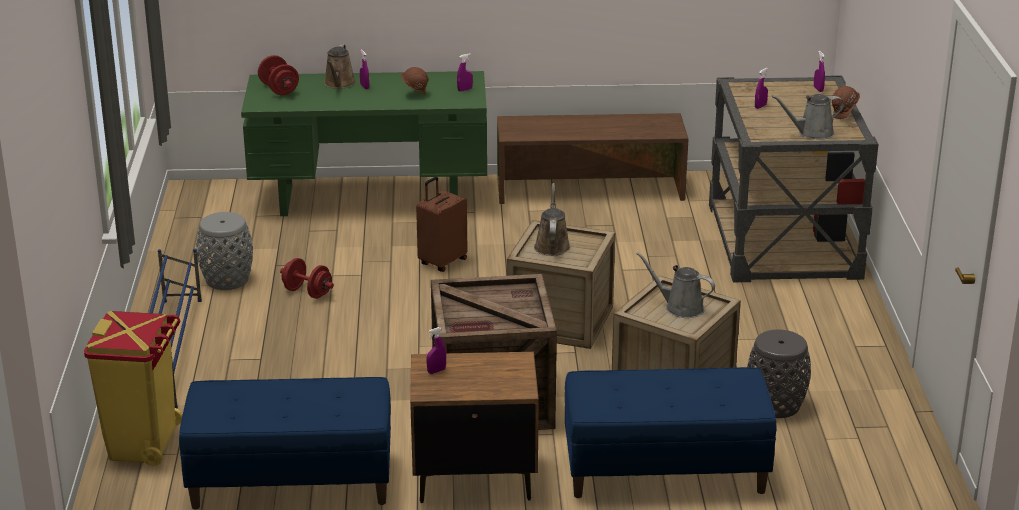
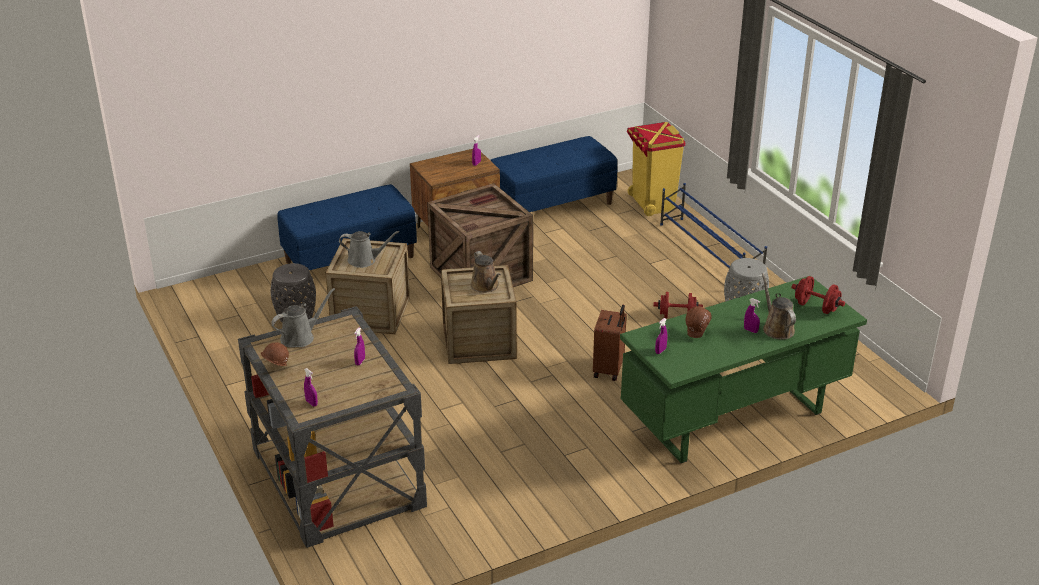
camera: 155 degrees right, 5 degrees up
brown bench [497,113,688,204] -> none

